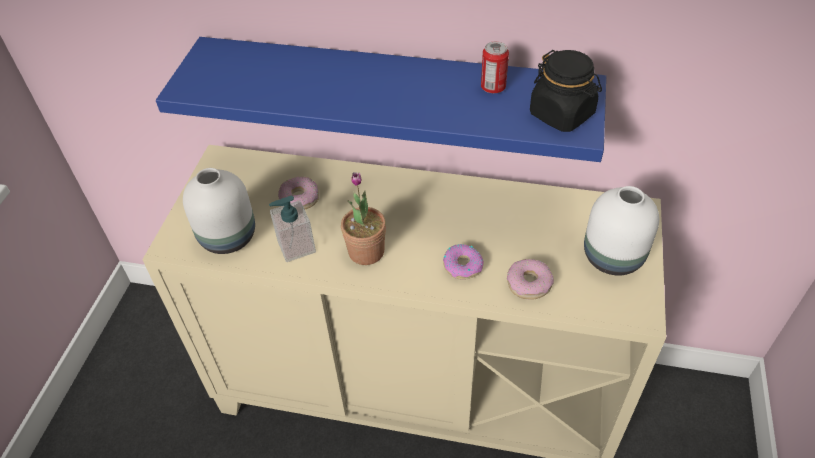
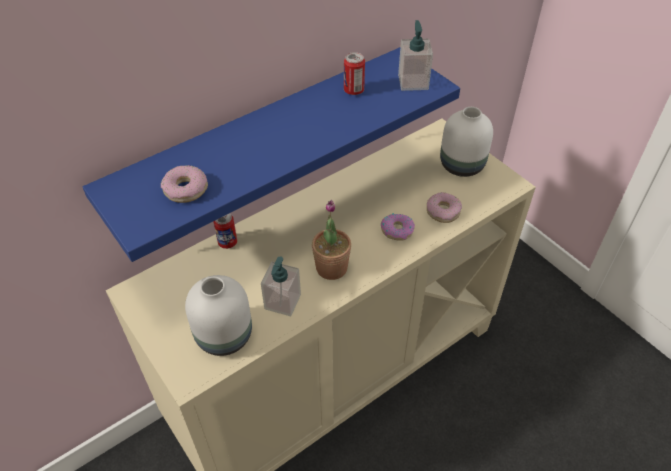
camera: 50 degrees left, 0 degrees up
donut [278,177,319,209] -> donut moved to [161,165,208,203]
black jar [530,50,602,132] -> soap dispenser [398,20,433,91]
none -> can [213,213,237,249]

